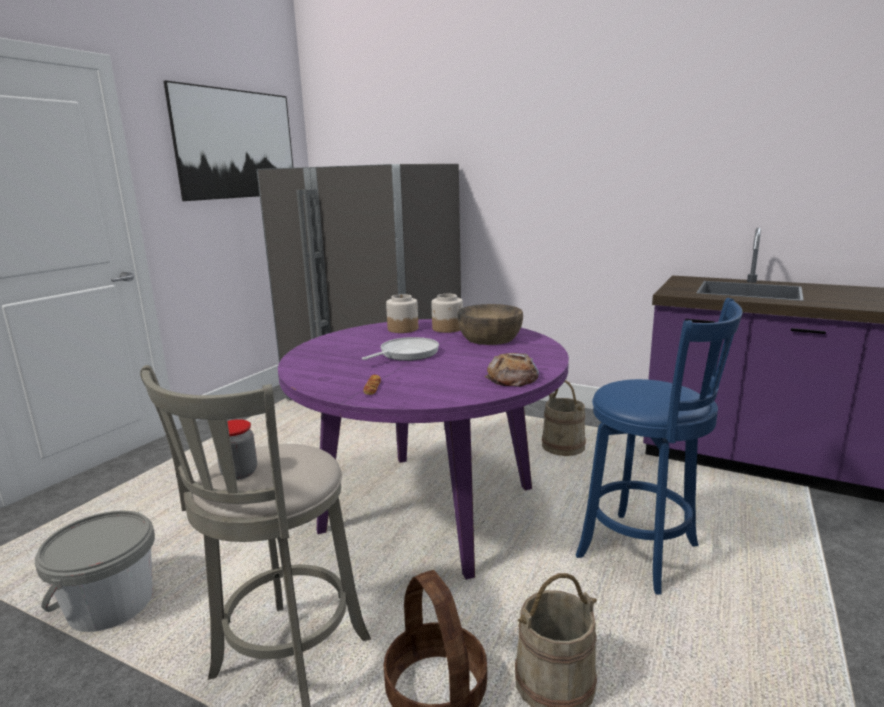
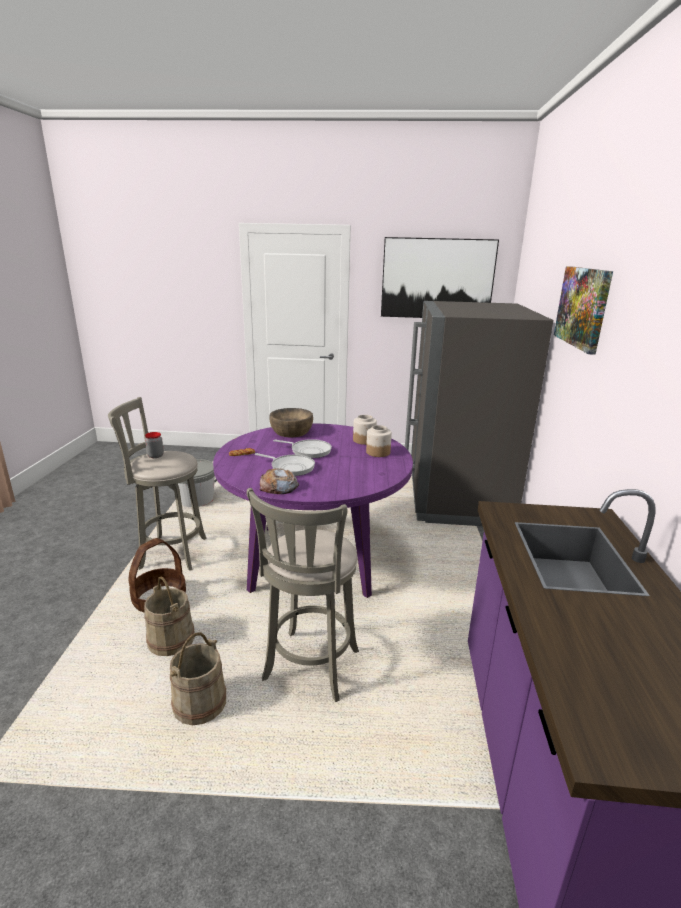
camera: 65 degrees right, 5 degrees up
brown bowl [457,304,523,345] -> brown bowl moved to [269,408,313,437]
beige bucket [542,380,586,456] -> beige bucket moved to [170,632,226,726]
blue stool [575,298,743,595] -> grey stool [246,488,359,702]
none -> frying pan [255,453,315,476]
none -> picture [554,266,613,355]

